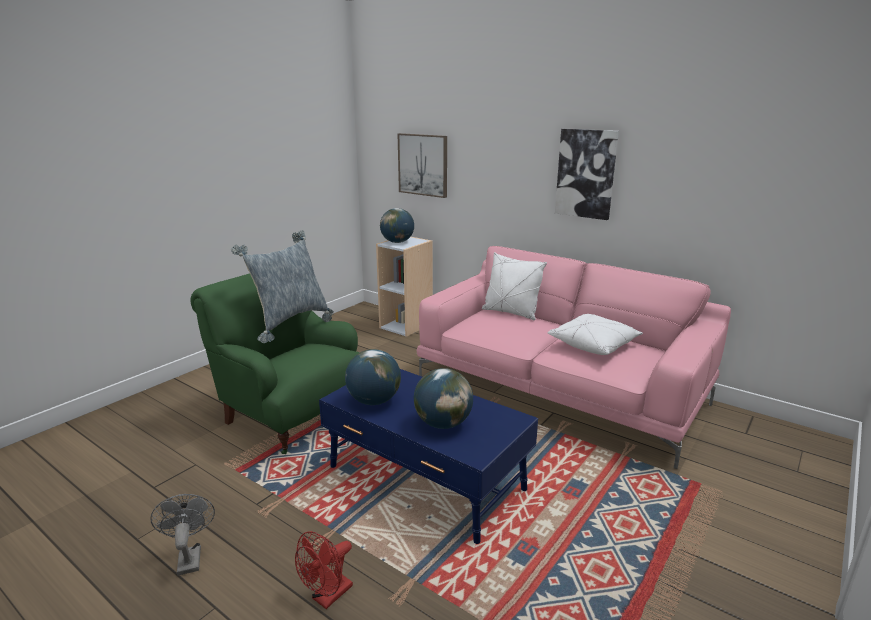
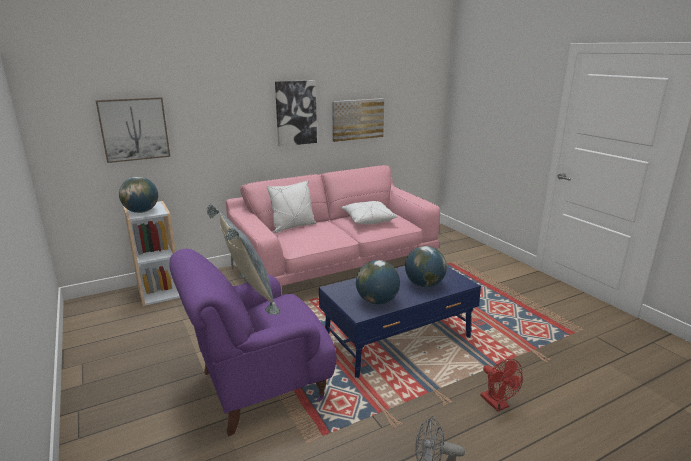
camera: 65 degrees left, 0 degrees up
green armchair [191,273,360,454] -> purple armchair [169,249,337,436]
none -> picture [332,98,384,142]

